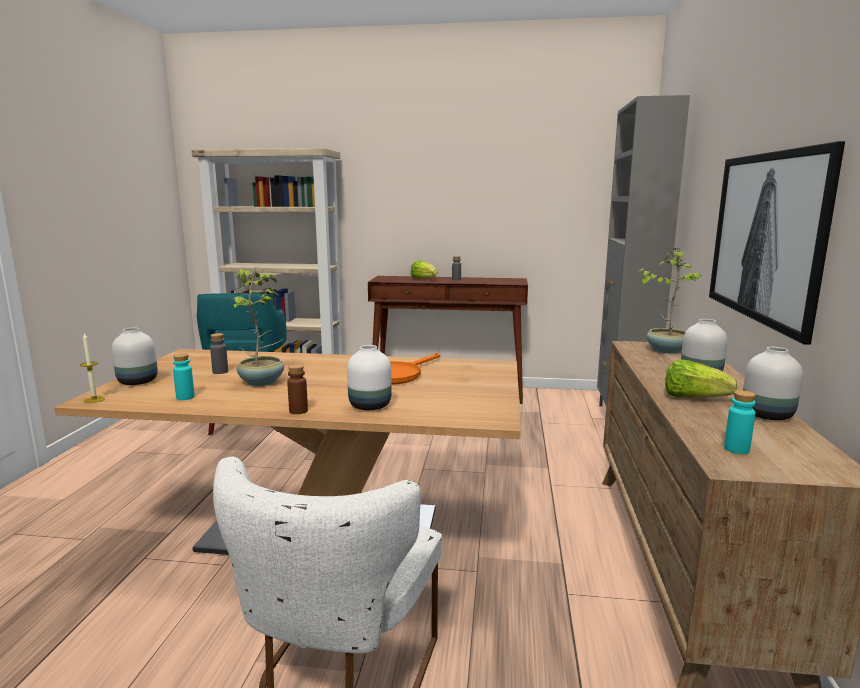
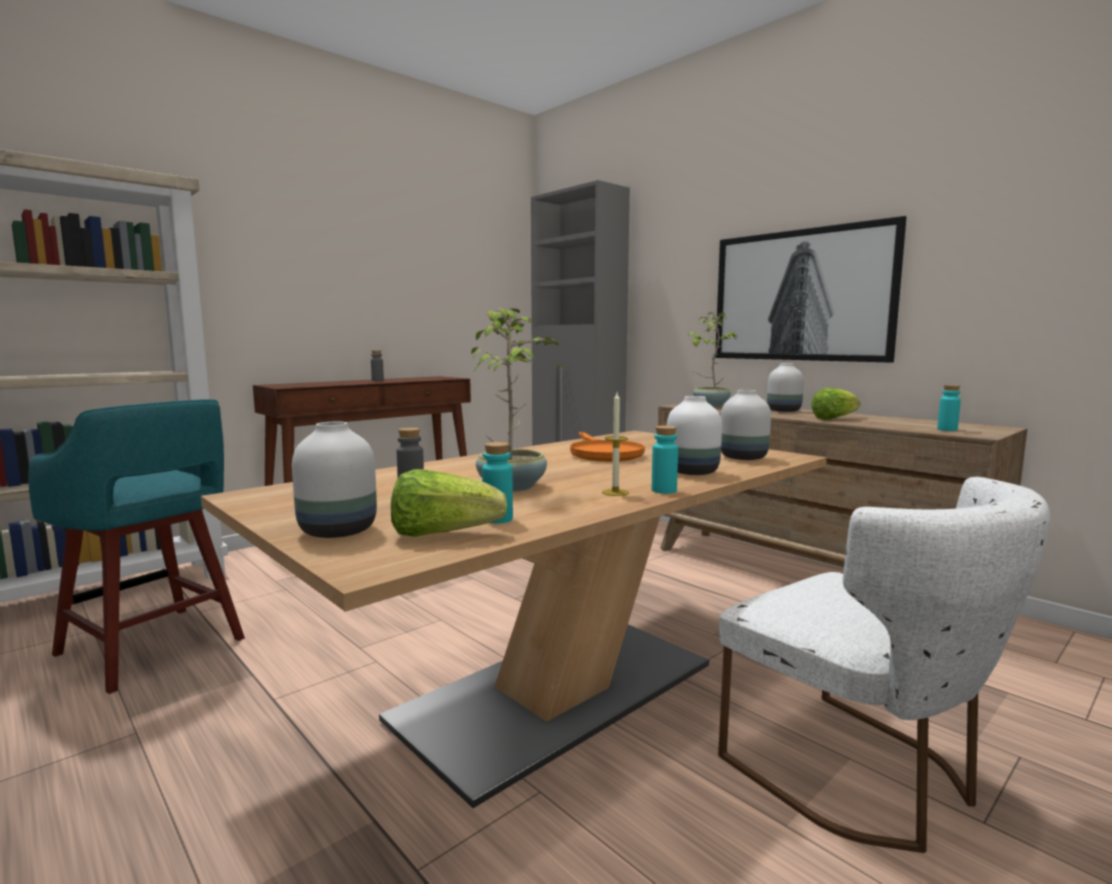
camera: 50 degrees left, 5 degrees down
candle [80,333,105,403] -> candle moved to [602,393,629,496]
brown bottle [287,364,308,414] -> turquoise bottle [652,426,678,494]
lettuce [411,260,438,279] -> lettuce moved to [391,469,507,537]
white vase [743,347,803,420] -> white vase moved to [721,390,771,460]

